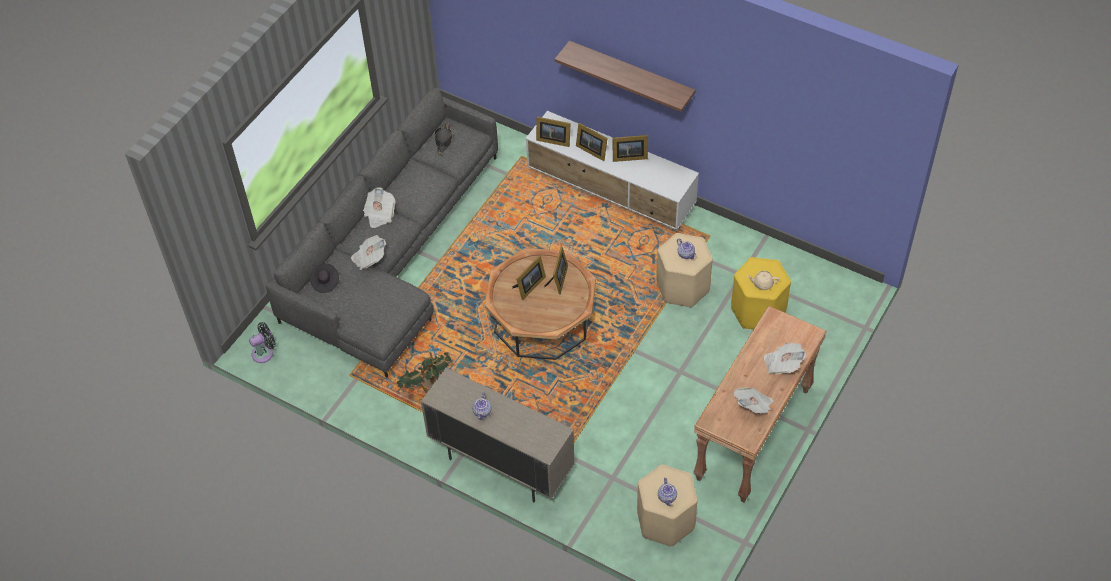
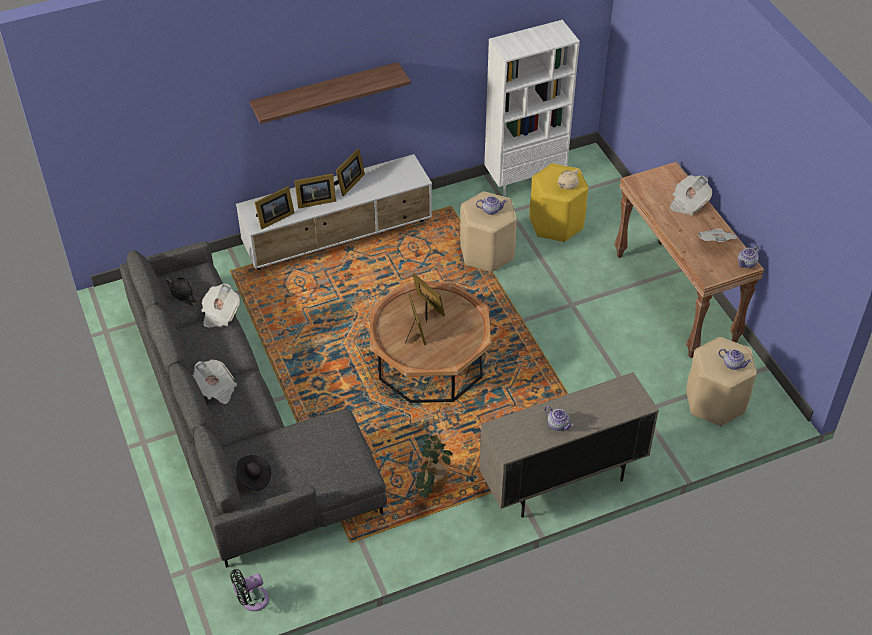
camera: 55 degrees left, 5 degrees down
black fan [249,322,276,363] -> black fan turned 120 degrees counterclockwise [230,569,269,611]
newspaper [351,235,386,270] -> newspaper moved to [201,284,240,328]
none -> white bookcase [484,20,580,197]
none -> teapot [738,245,759,268]

